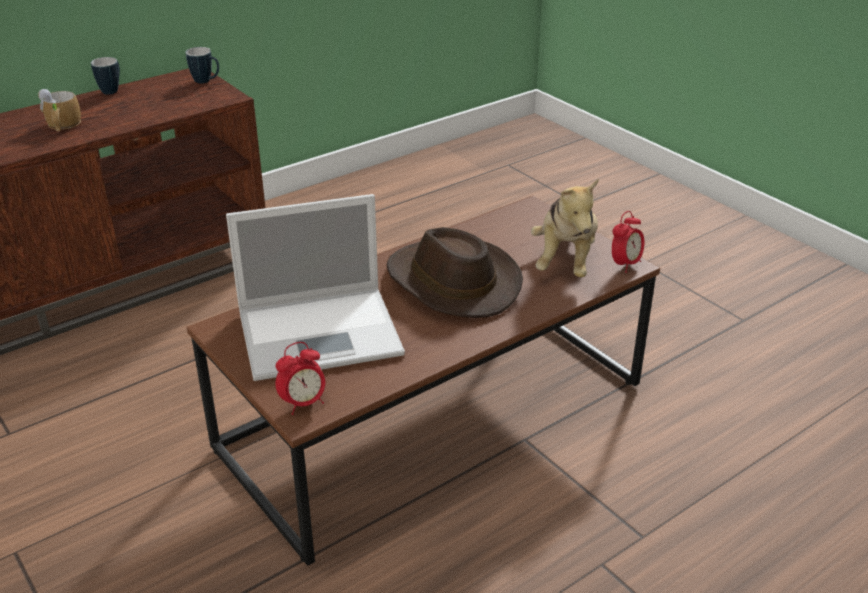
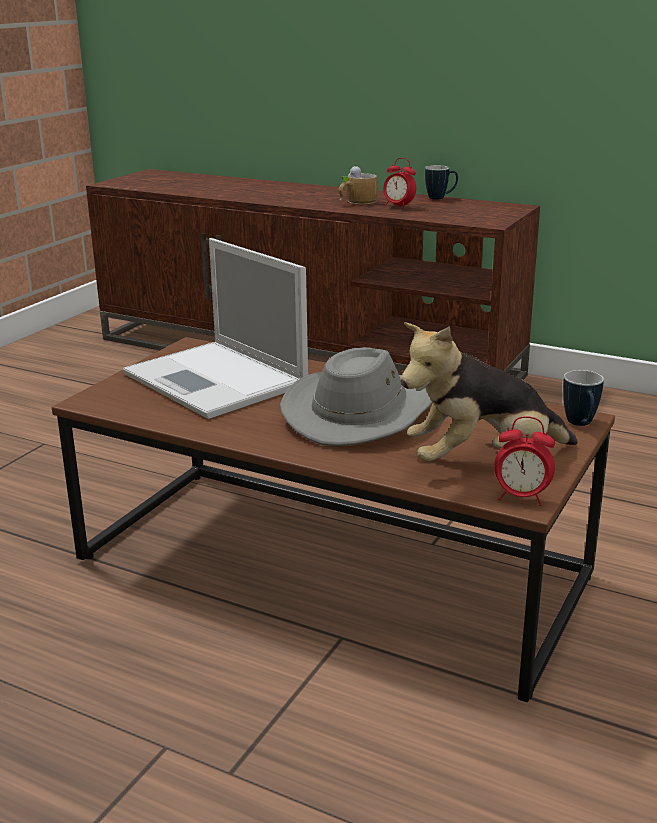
camera: 65 degrees right, 10 degrees down
mug [185,47,219,84] -> mug moved to [563,370,604,426]
alarm clock [275,342,325,415] -> alarm clock moved to [383,158,416,209]
brown hat [387,227,523,318] -> grey hat [280,347,432,446]

